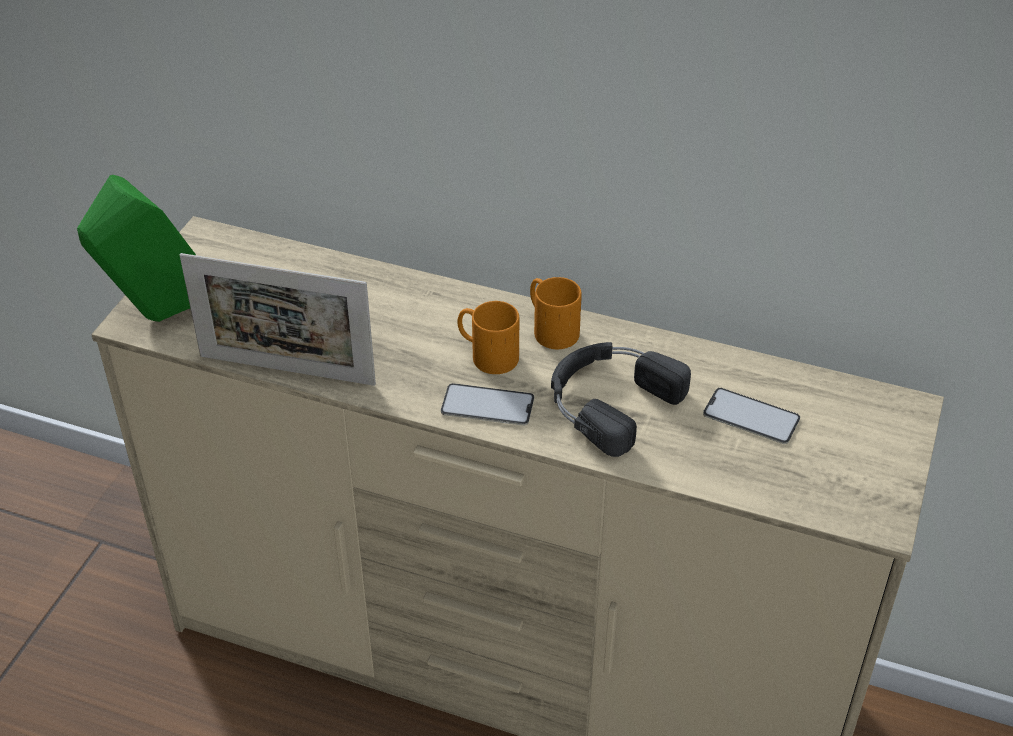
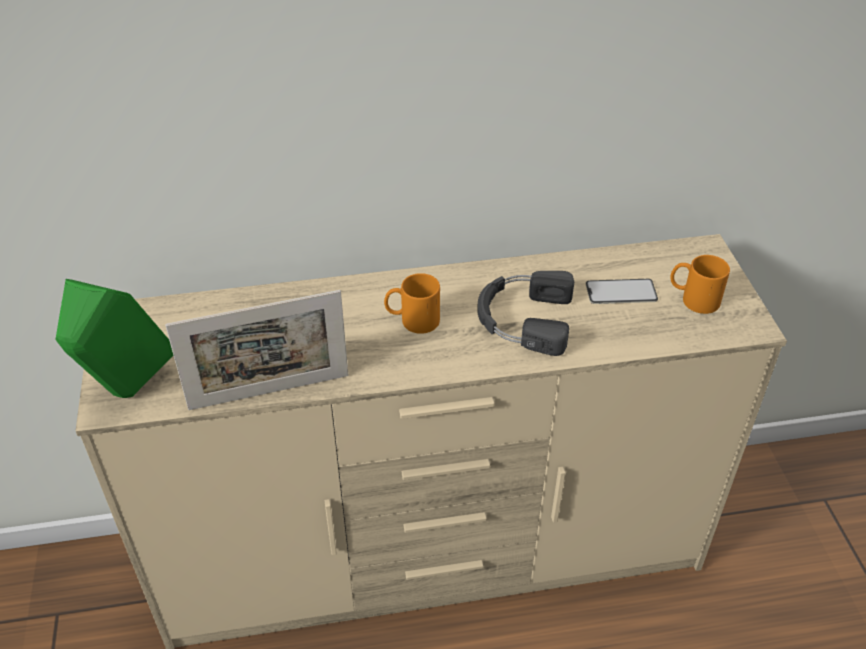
camera: 30 degrees left, 0 degrees up
phone [441,383,534,426] -> none
orange mug [530,277,582,349] -> orange mug moved to [671,255,730,314]

